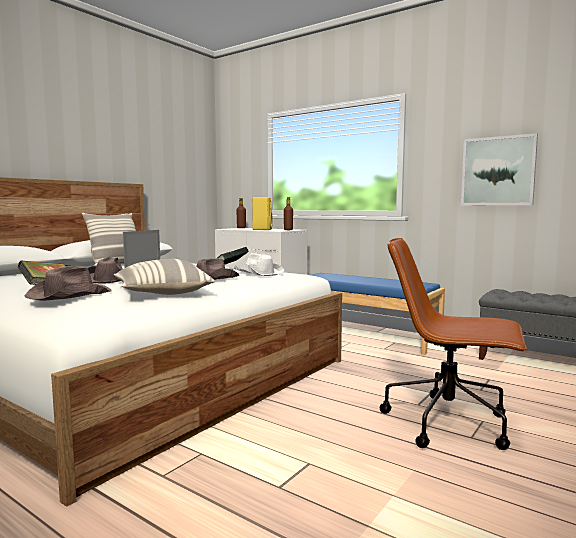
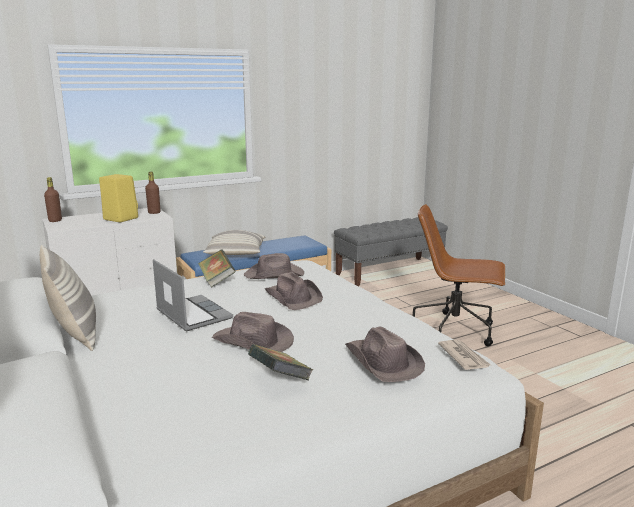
camera: 65 degrees left, 10 degrees up
pillow [114,259,215,295] -> pillow moved to [203,230,265,255]
white hat [234,253,284,276] -> brown hat [244,253,304,279]
brown office chair [380,238,527,450] -> brown office chair turned 60 degrees clockwise [413,204,505,346]
picture [461,133,538,205] -> none
none -> newspaper [438,340,491,370]

